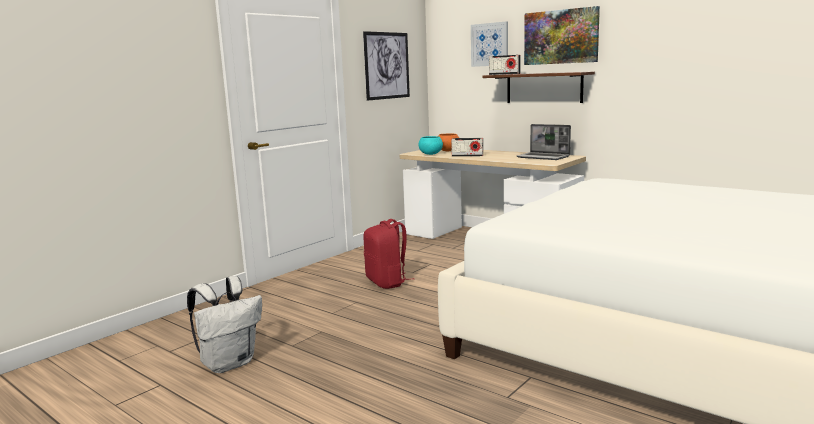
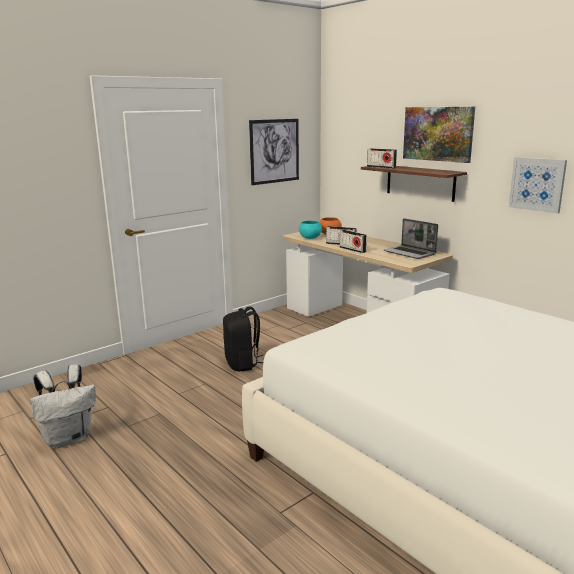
camera: 10 degrees right, 5 degrees up
red backpack [363,219,414,289] -> black backpack [223,307,264,371]
picture [471,21,508,67] -> picture moved to [509,157,567,214]
none -> radio [340,230,367,253]

